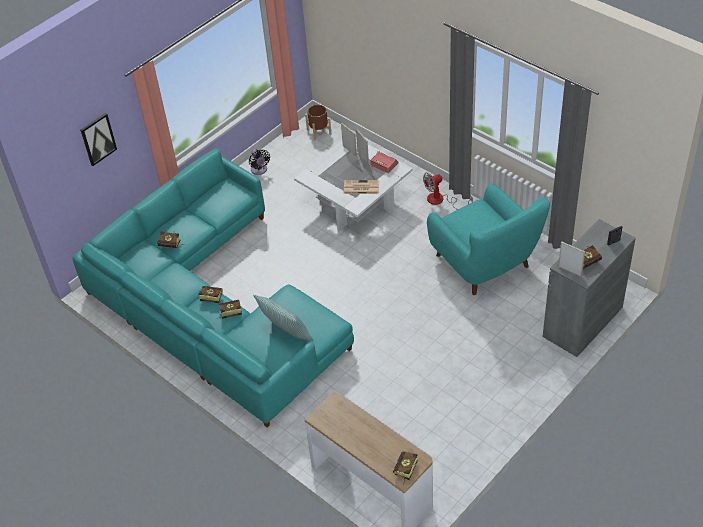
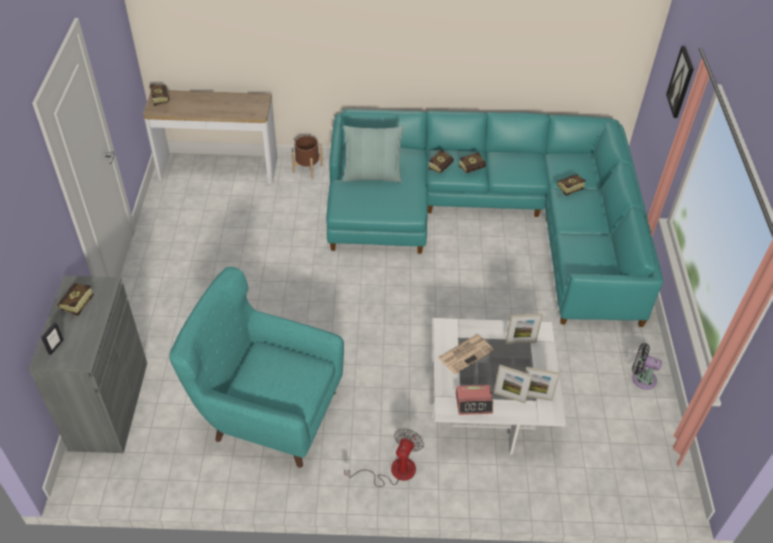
camera: 135 degrees right, 0 degrees up
brown planter [305,105,331,140] -> brown planter moved to [291,136,323,179]
picture frame [558,242,585,277] -> picture frame moved to [505,314,543,344]

